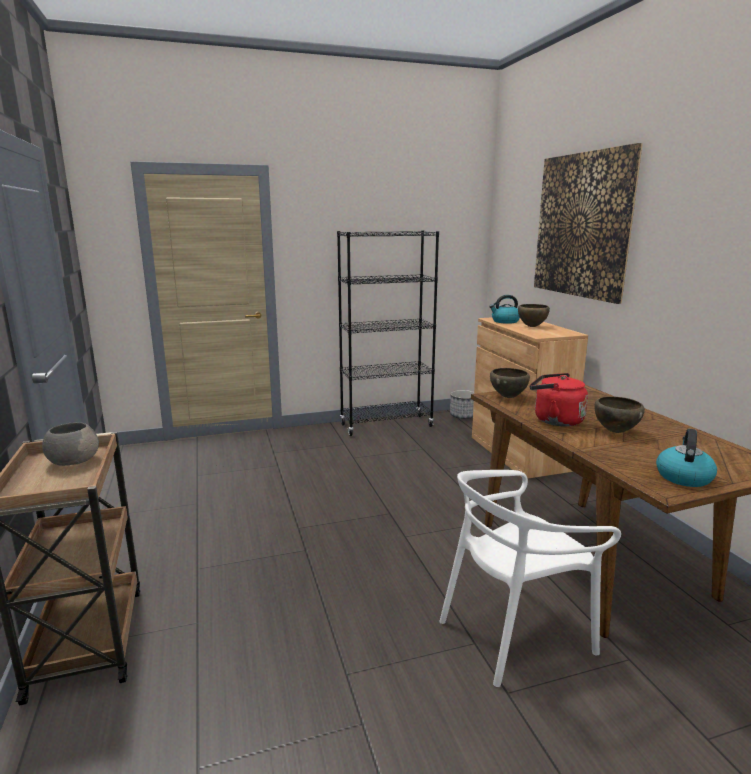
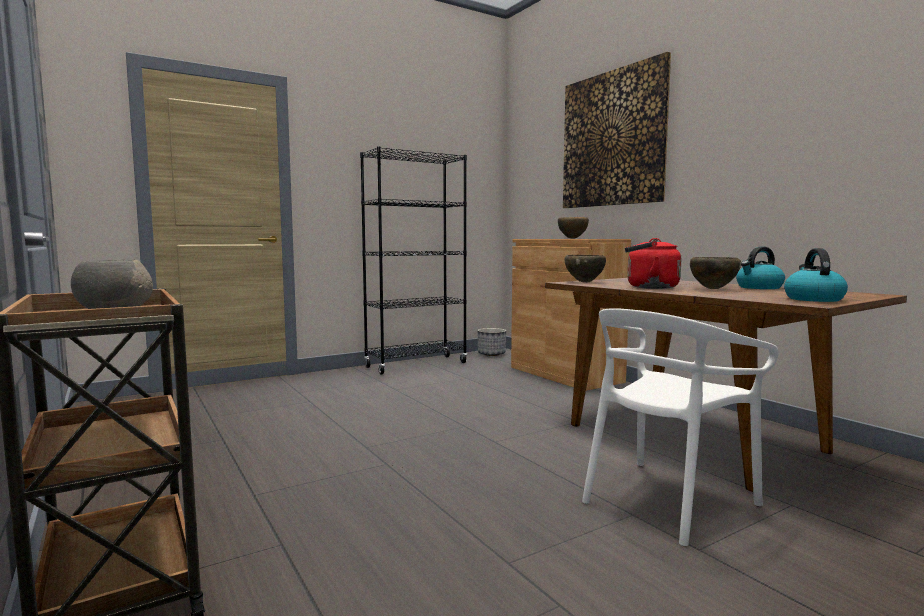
camera: 15 degrees left, 10 degrees down
kettle [489,295,520,324] -> kettle moved to [736,247,785,289]

